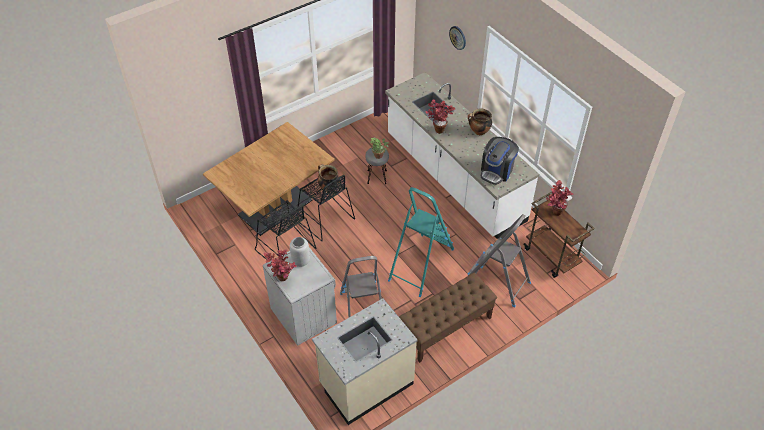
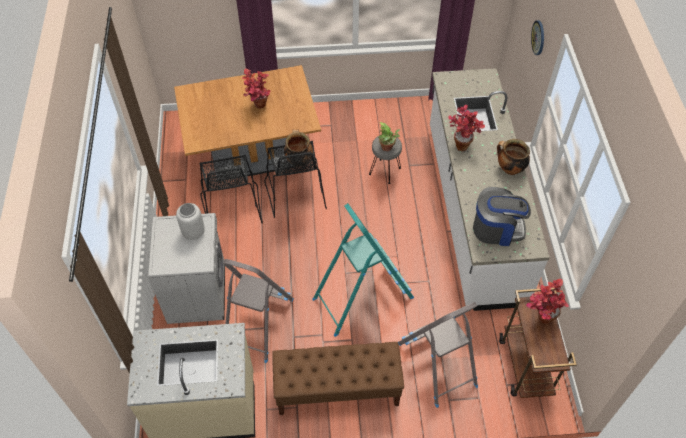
camera: 30 degrees right, 5 degrees up
potted plant [264,249,297,281] -> potted plant moved to [242,68,271,109]
coffee machine [481,137,519,185] -> coffee machine turned 150 degrees counterclockwise [473,187,531,246]

